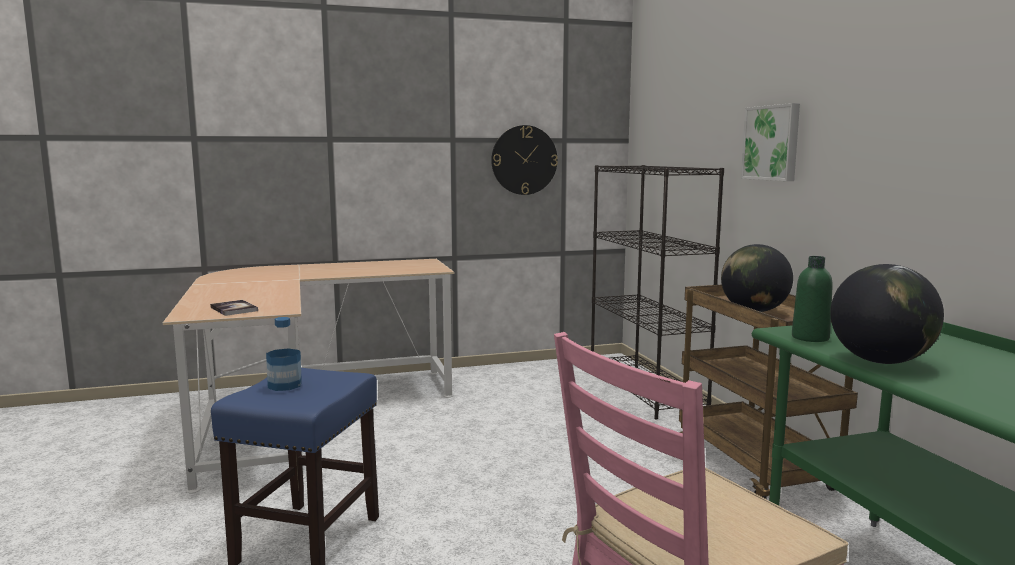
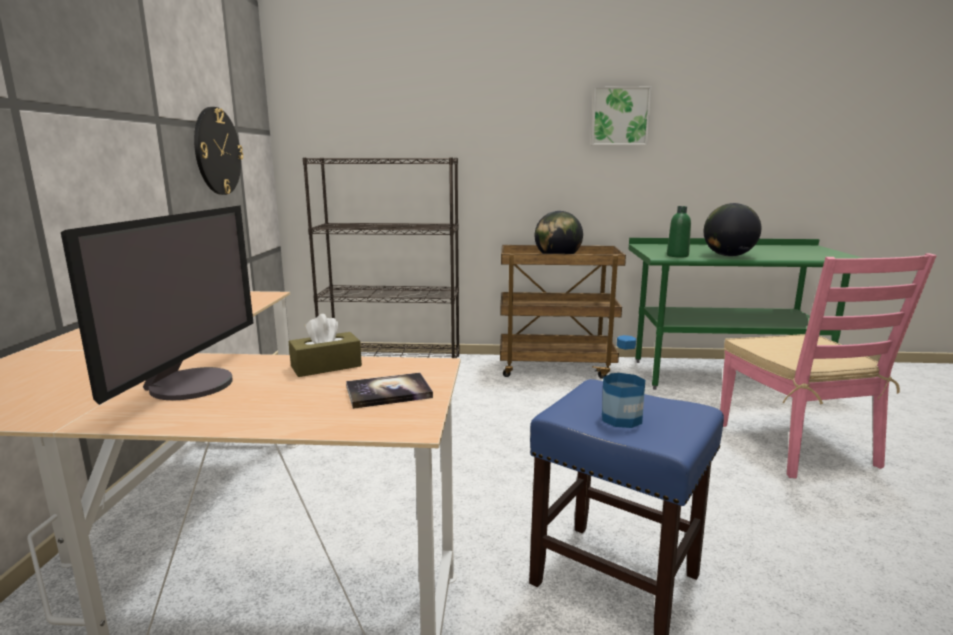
camera: 70 degrees left, 5 degrees up
picture [741,103,800,181] -> picture moved to [591,86,652,146]
none -> monitor [61,205,253,405]
none -> brown tissue box [289,314,362,377]

